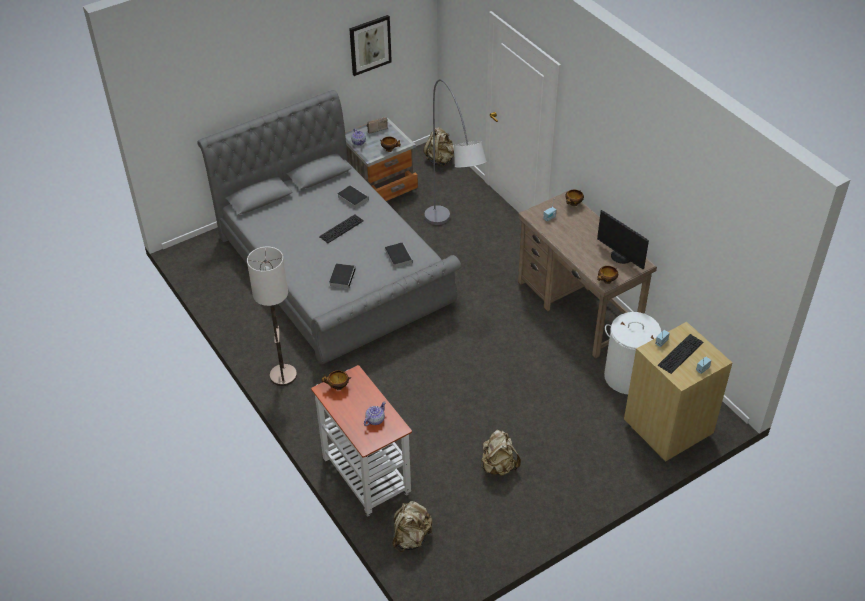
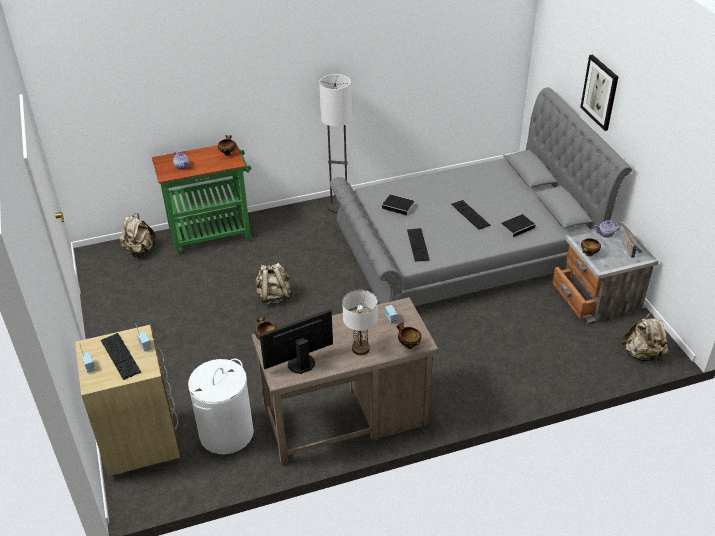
camera: 105 degrees right, 5 degrees down
white cart [311,365,412,516] -> green cart [152,142,251,255]
picture [349,15,392,76] -> picture moved to [580,54,618,131]
book [385,242,412,268] -> keyboard [407,228,430,262]
grey floor lamp [425,79,487,225] -> none
beige backpack [481,430,521,476] -> beige backpack moved to [256,263,293,305]
none -> table lamp [342,290,378,355]

